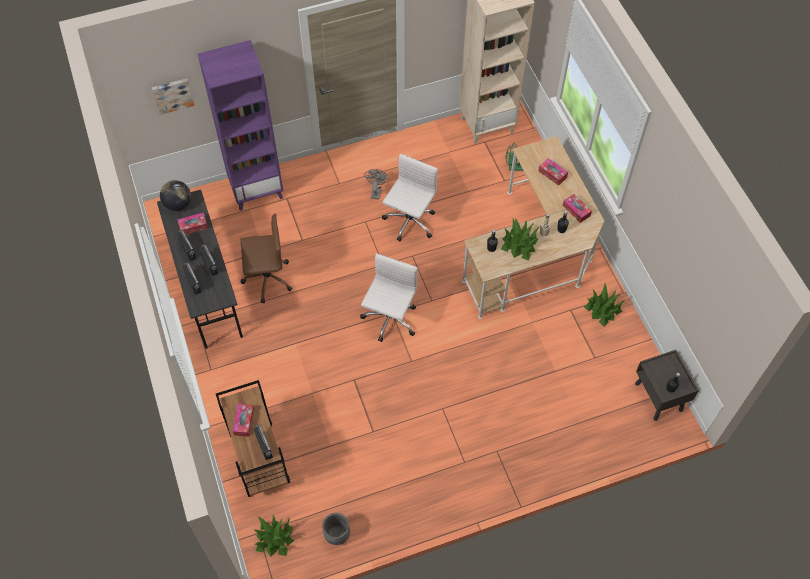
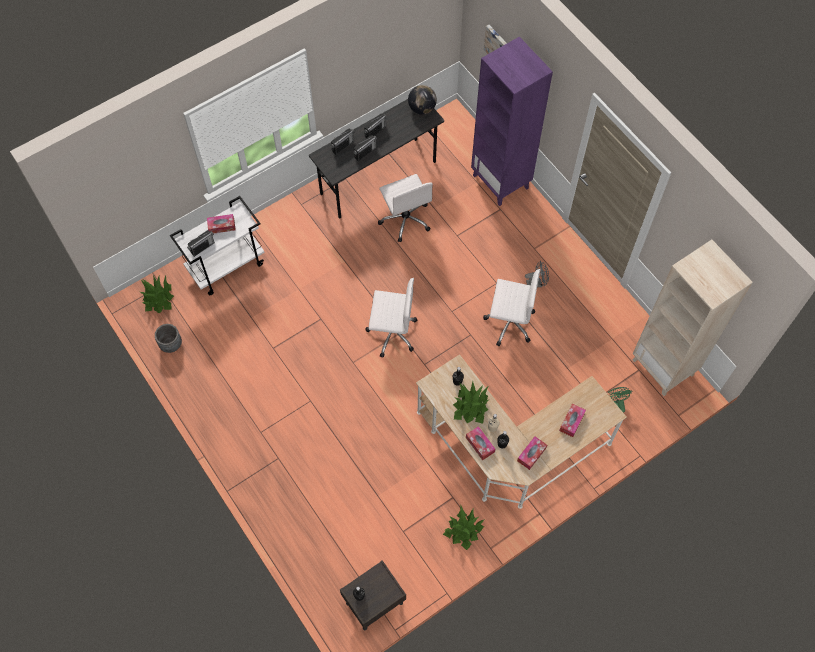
camera: 75 degrees right, 5 degrees up
tissue box [177,212,208,235] -> tissue box moved to [466,426,495,460]
brown cart [216,380,290,497] -> white cart [170,196,265,295]
brown office chair [240,213,292,303] -> white office chair [378,174,433,242]

